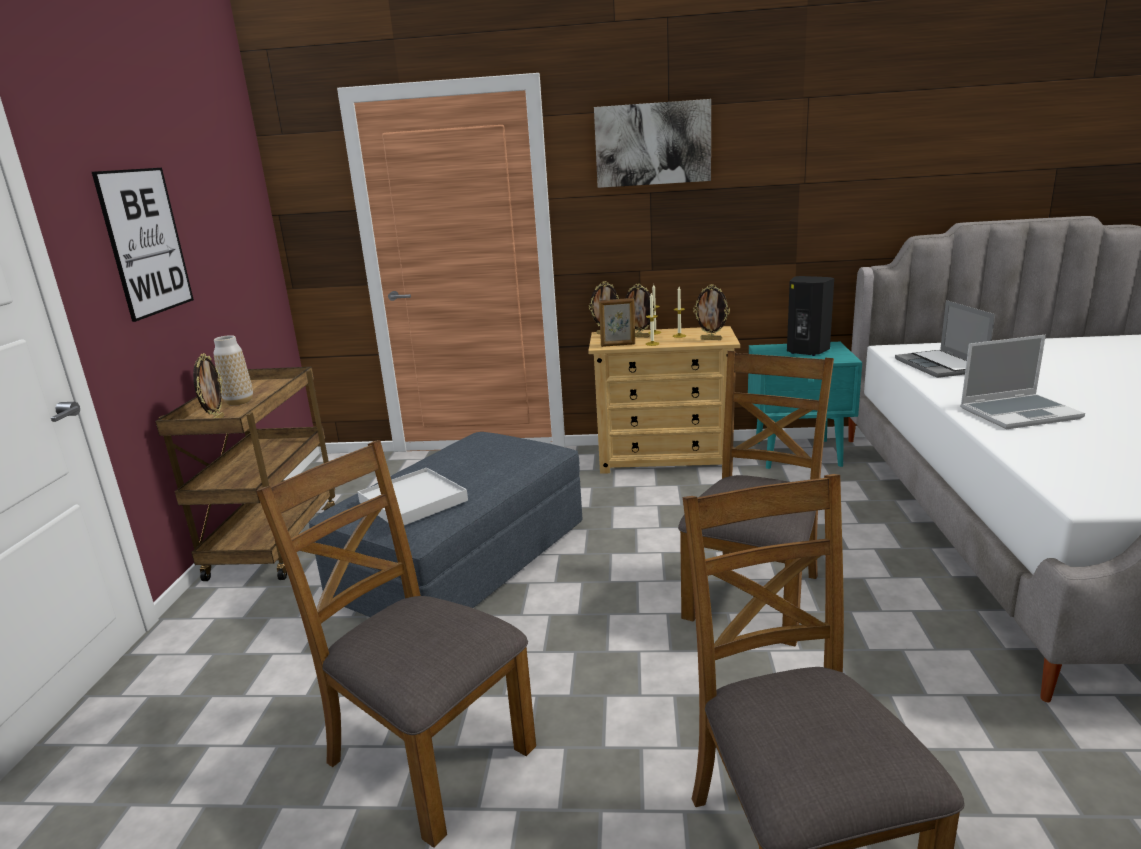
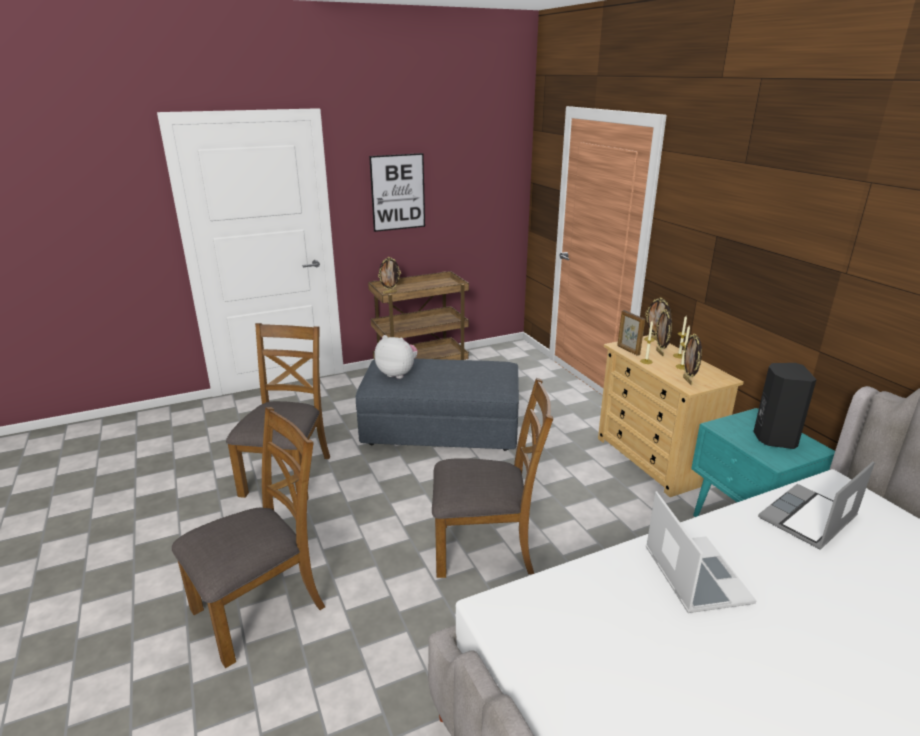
camera: 60 degrees right, 5 degrees up
vase [214,335,253,406] -> none
white tray [358,468,468,525] -> plush toy [374,335,418,379]
picture [594,99,711,188] -> none
laptop [960,335,1085,429] -> laptop turned 150 degrees counterclockwise [646,491,756,613]

